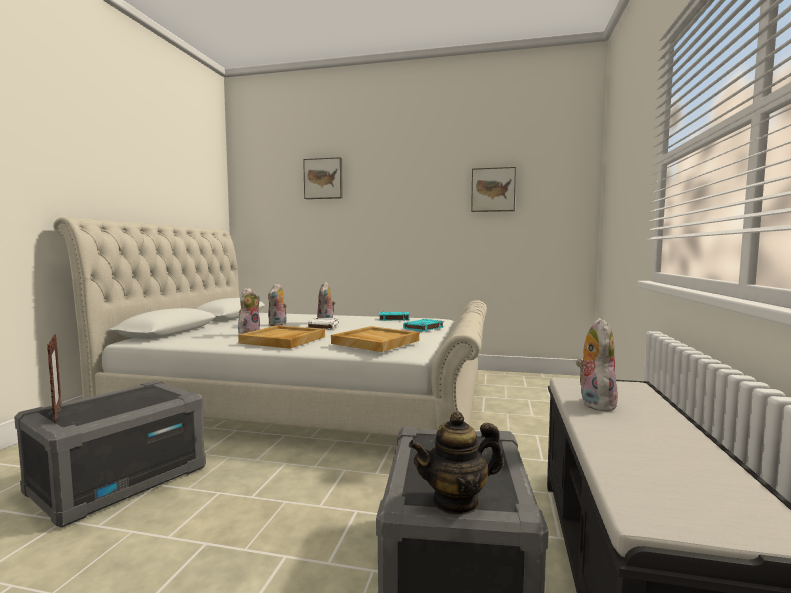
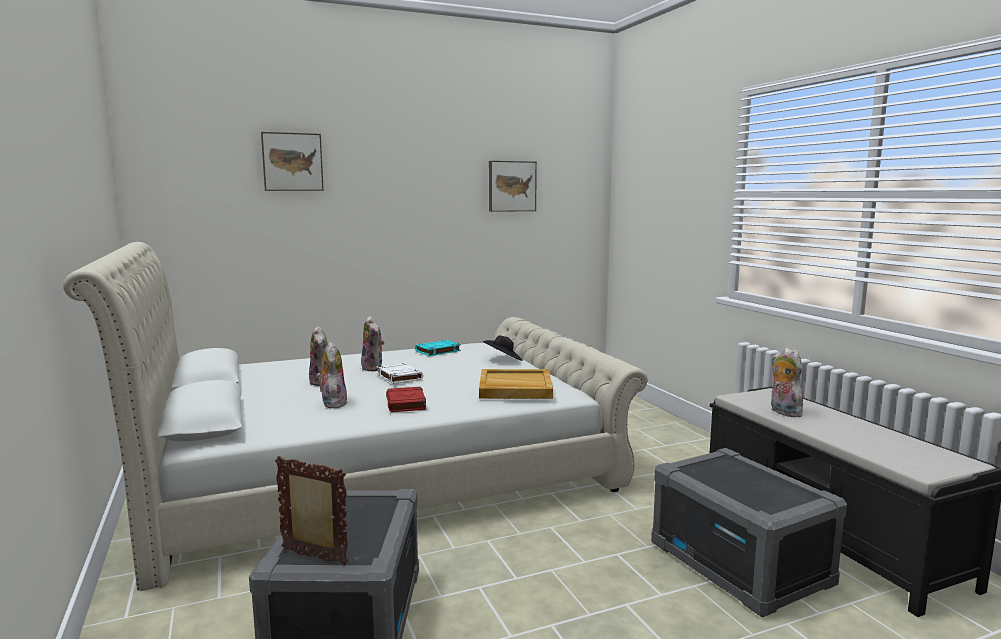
camera: 35 degrees left, 5 degrees up
beige tray [238,325,325,349] -> red book [386,387,426,412]
turquoise book [403,319,444,332] -> black hat [483,335,523,361]
teapot [409,411,503,515] -> none

